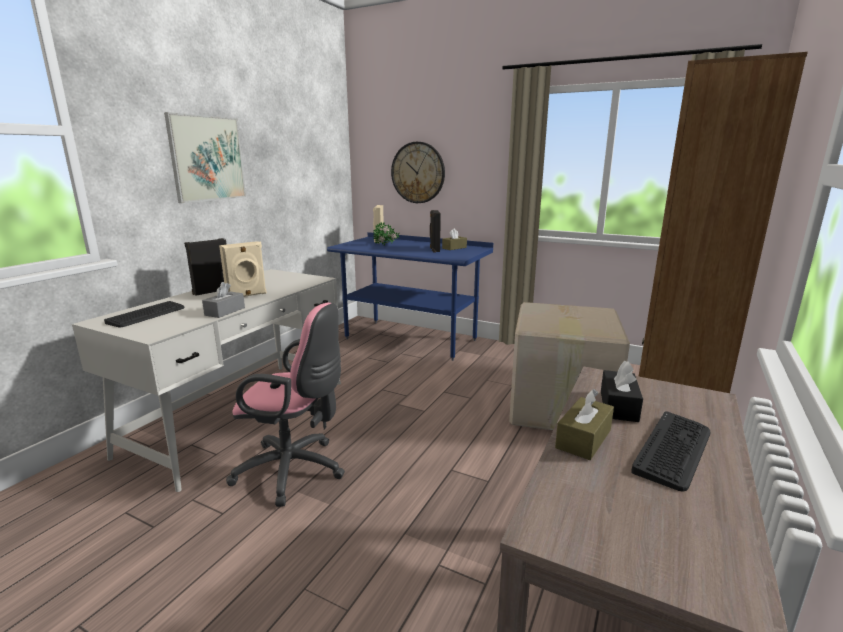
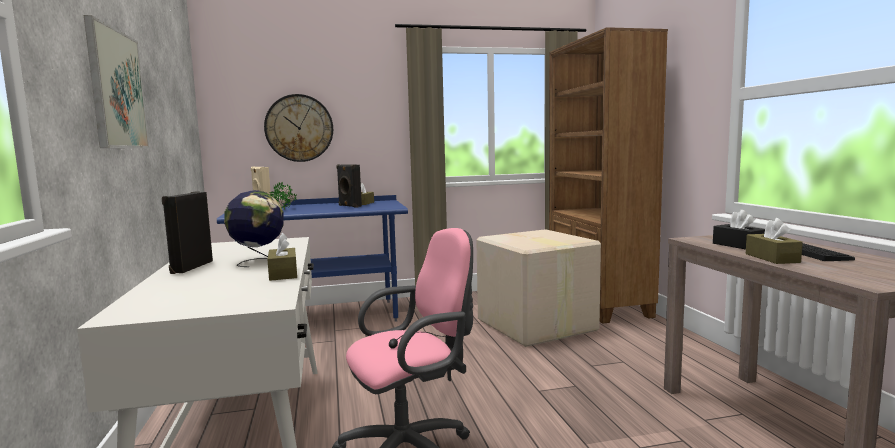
camera: 40 degrees left, 10 degrees down
keyboard [104,301,185,327] -> none
grey tissue box [202,282,245,318] -> brown tissue box [267,232,297,281]
beige speaker [219,241,267,297] -> globe [224,190,284,267]

